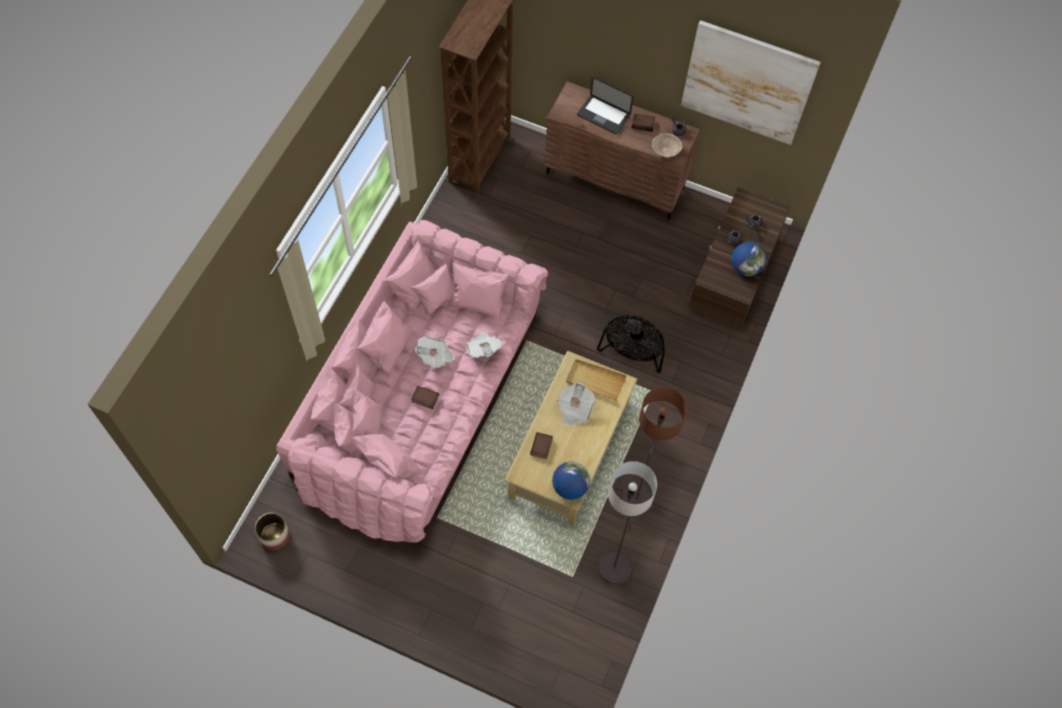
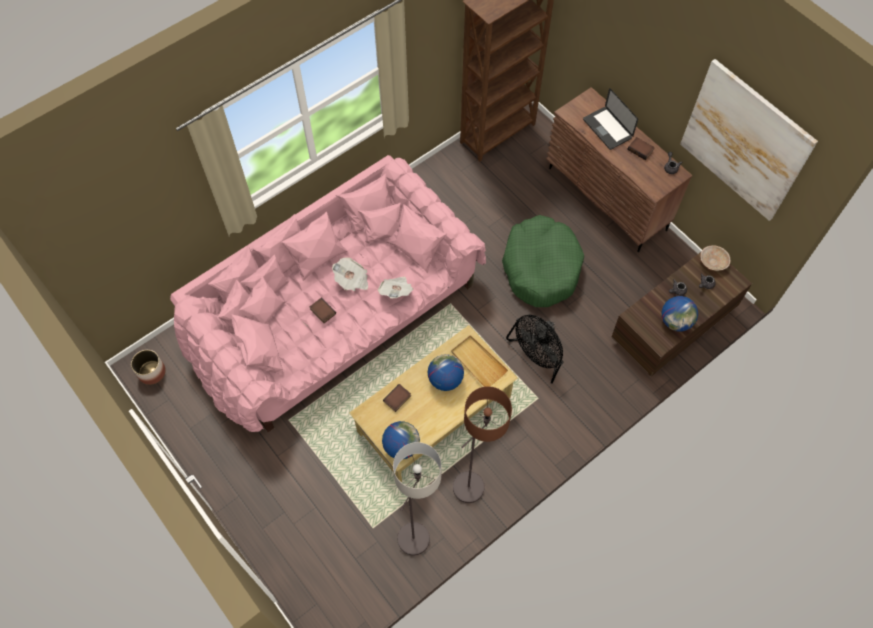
camera: 30 degrees right, 0 degrees up
newspaper [558,383,596,426] -> globe [427,354,464,391]
beige bowl [652,134,682,157] -> beige bowl moved to [700,245,730,271]
none -> green dog bed [502,215,584,307]

